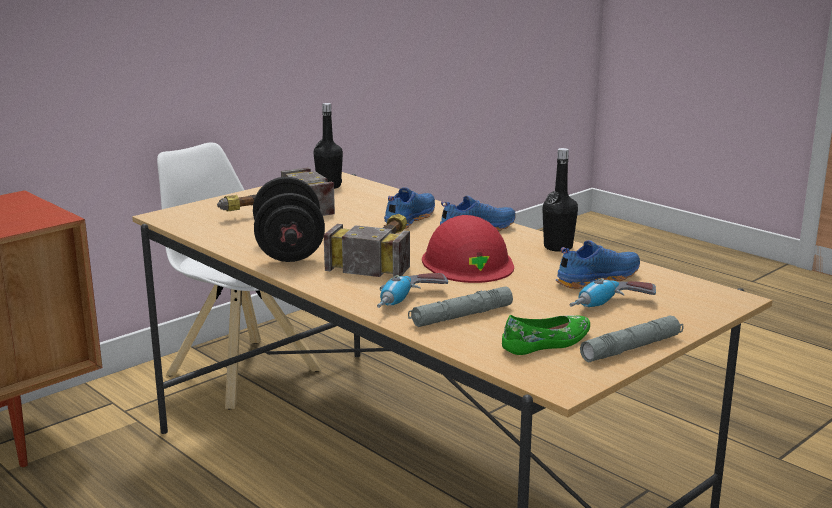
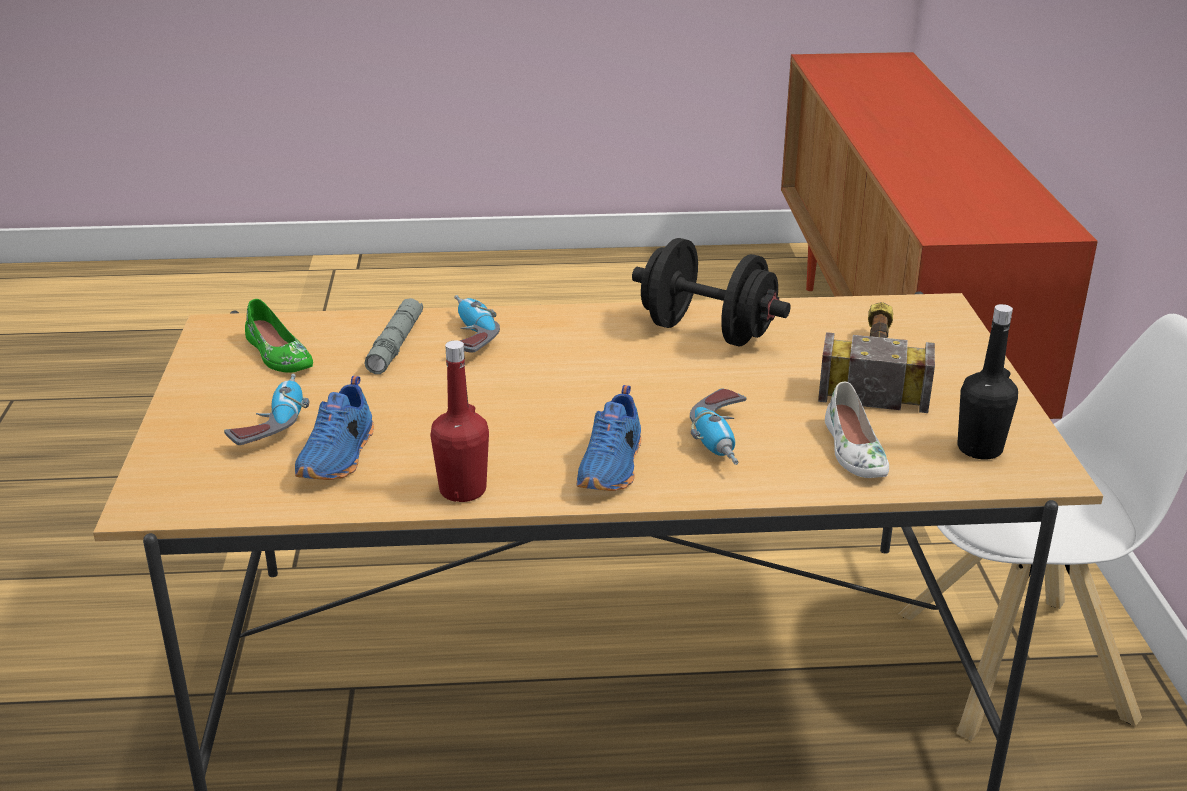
camera: 130 degrees right, 10 degrees up
hammer [324,214,410,277] -> none
blue shoe [384,187,435,229] -> power drill [690,389,746,465]
red hard hat [422,215,514,283] -> none
green shoe [502,315,590,355] -> green shoe turned 45 degrees counterclockwise [245,299,313,373]
black bottle [542,148,578,252] -> red bottle [430,340,489,502]
grey flashlight [580,315,684,362] -> none
none -> white shoe [825,382,889,478]

